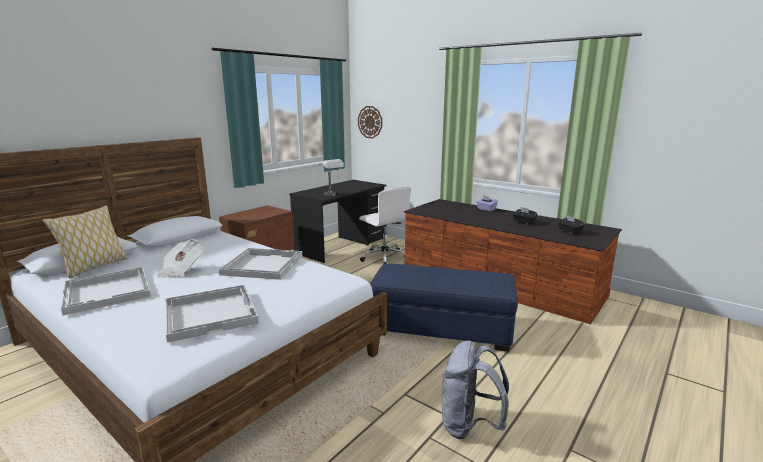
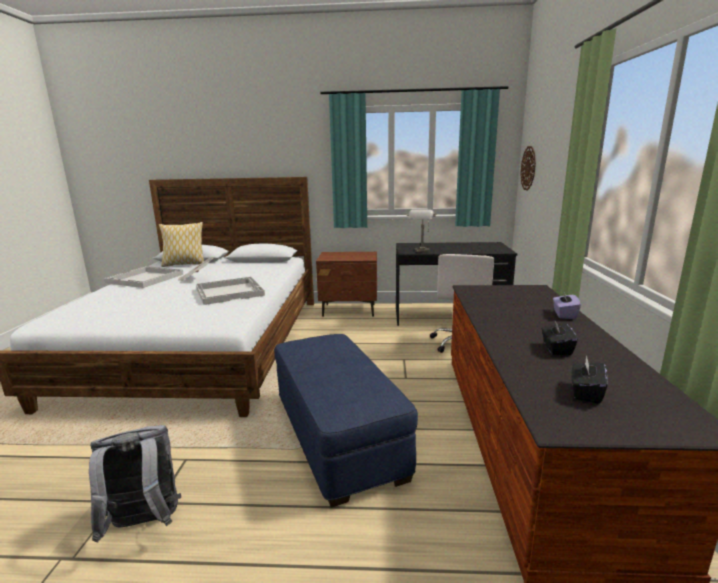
camera: 55 degrees right, 0 degrees up
white tray [165,285,259,343] -> none

